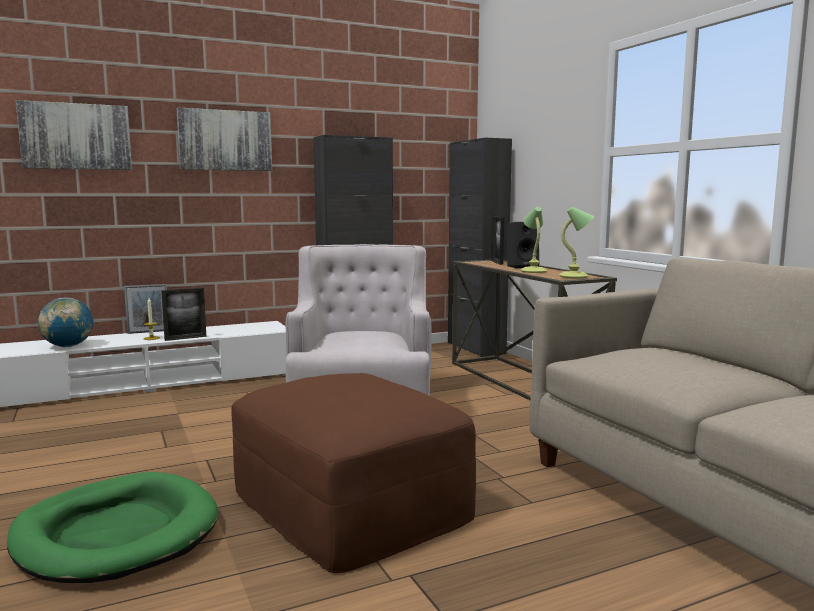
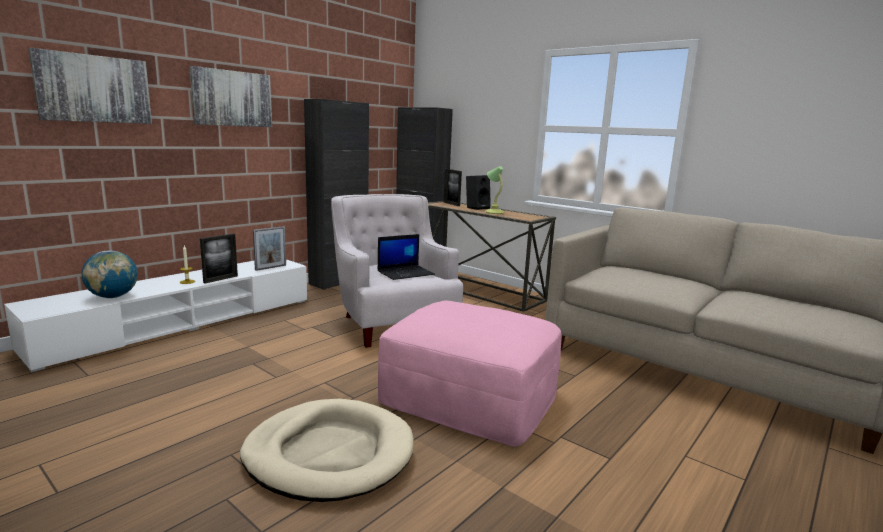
camera: 25 degrees left, 5 degrees up
green dog bed [7,472,219,583] -> beige dog bed [240,399,414,502]
picture frame [124,284,167,334] -> picture frame moved to [253,226,286,271]
brown ottoman [231,373,476,573] -> pink ottoman [378,300,562,447]
table lamp [559,207,594,278] -> none
none -> laptop [378,234,435,280]

